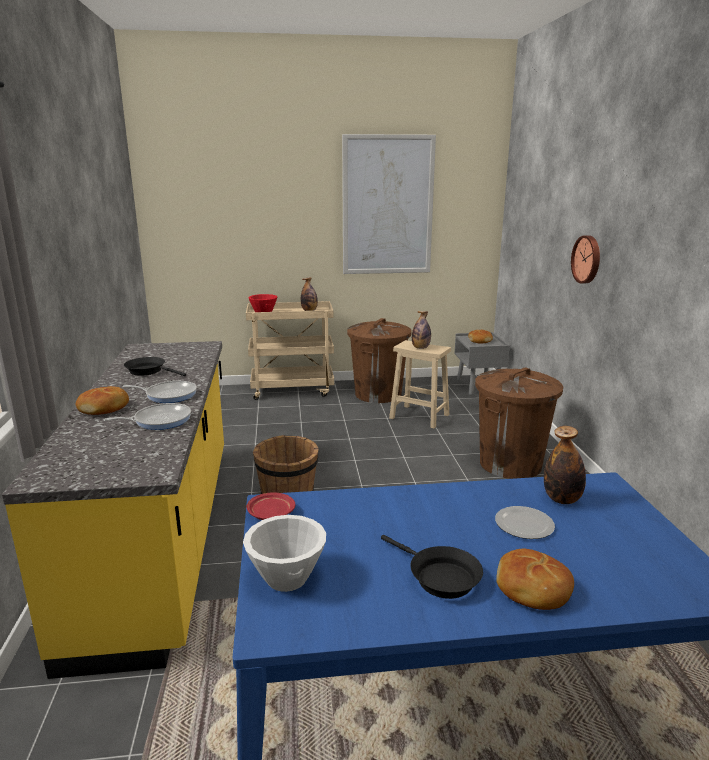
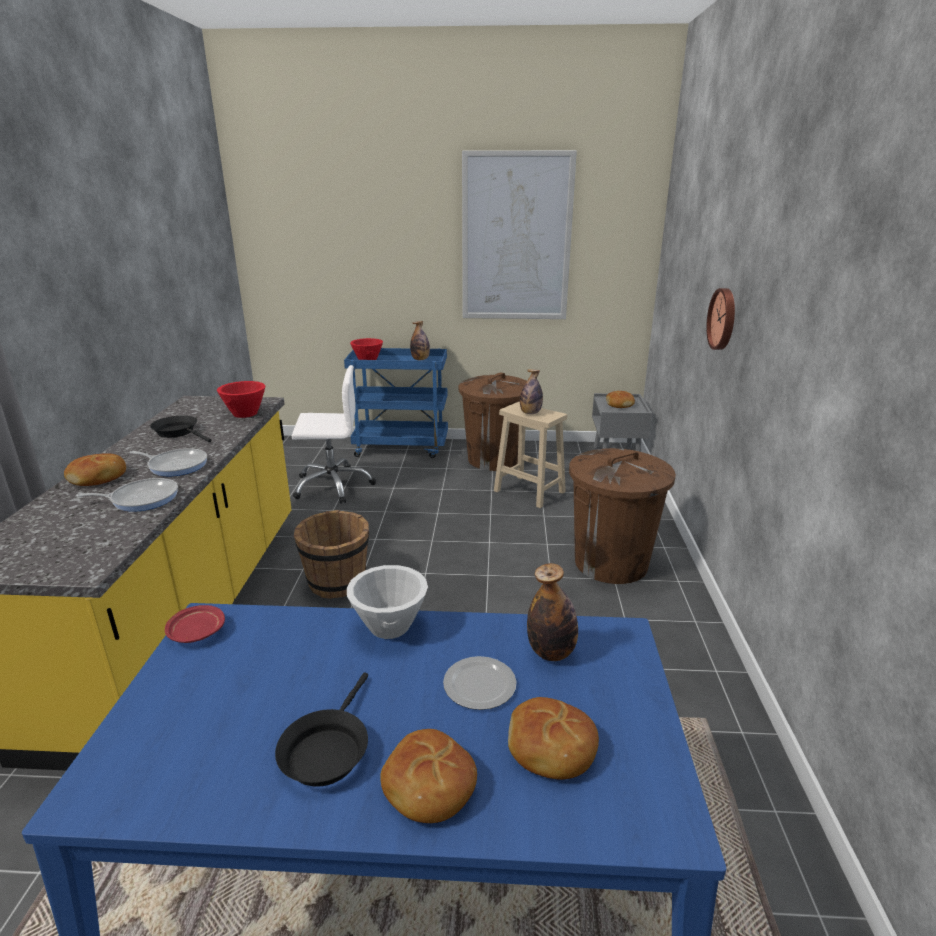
camera: 10 degrees right, 5 degrees up
white bowl [243,515,326,592] -> white bowl moved to [347,565,428,639]
beige cart [246,301,334,400] -> blue cart [344,348,448,458]
black frying pan [381,535,483,599] -> black frying pan turned 45 degrees clockwise [275,672,368,787]
none -> red bowl [217,381,266,418]
none -> white office chair [292,365,376,504]
none -> bread [508,697,599,780]

